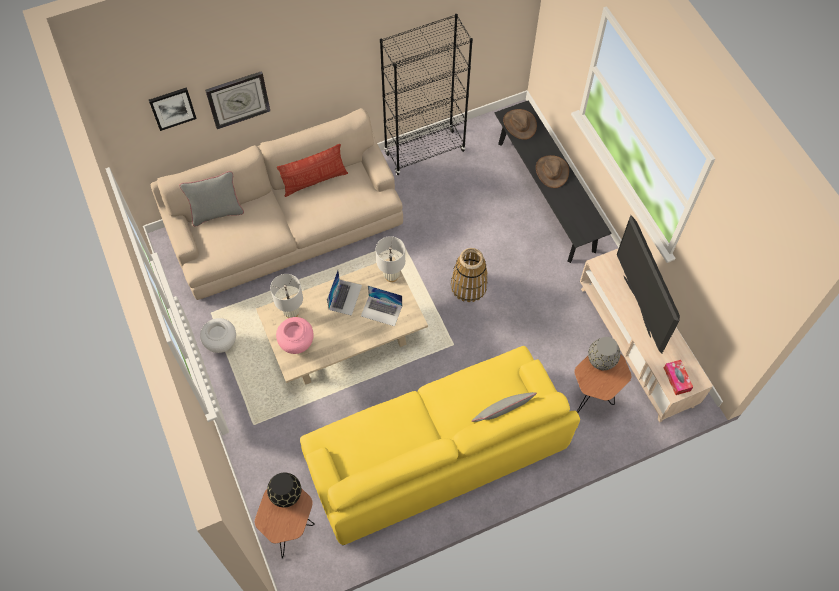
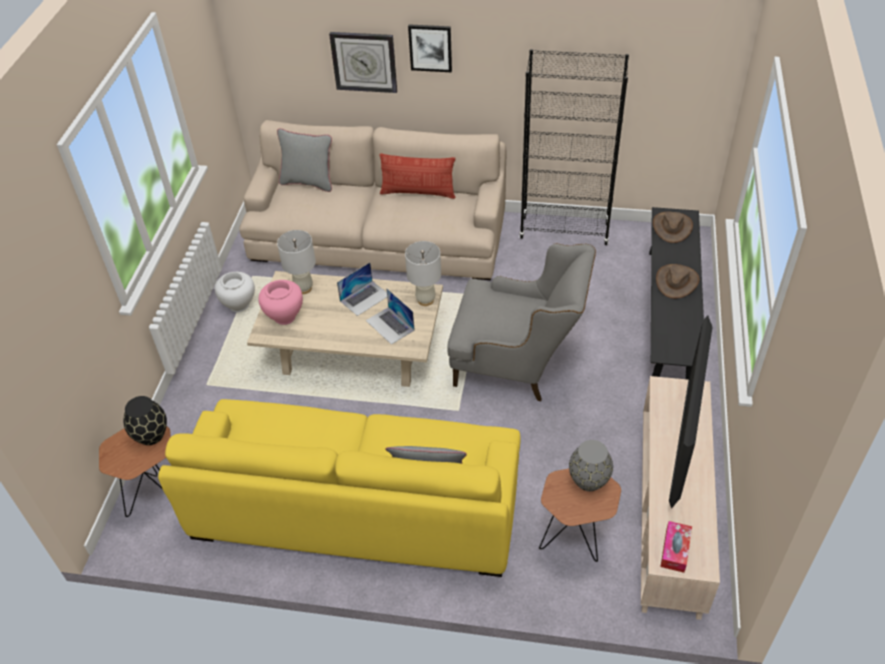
camera: 35 degrees right, 15 degrees down
picture [149,87,197,131] -> picture moved to [408,24,452,73]
basket [451,248,488,302] -> grey armchair [447,243,596,401]

